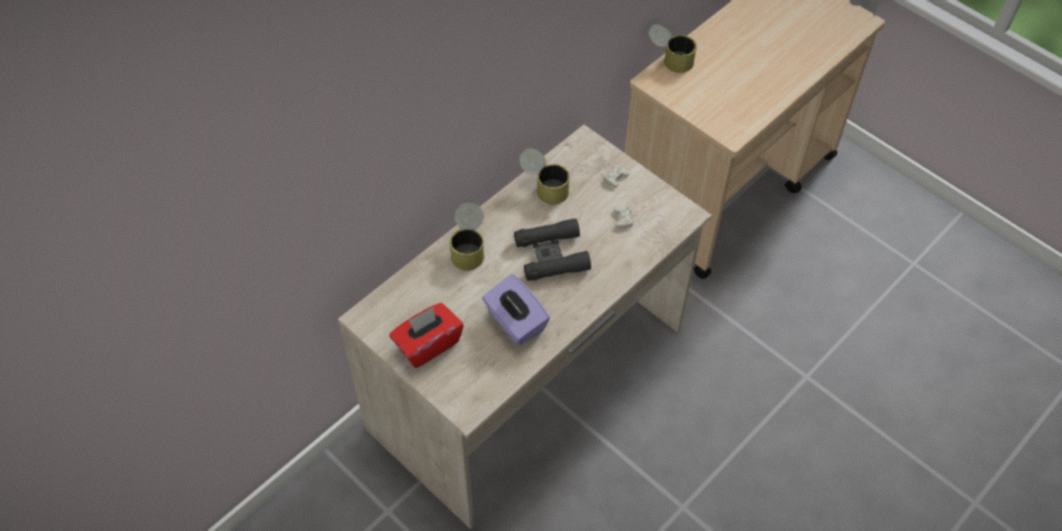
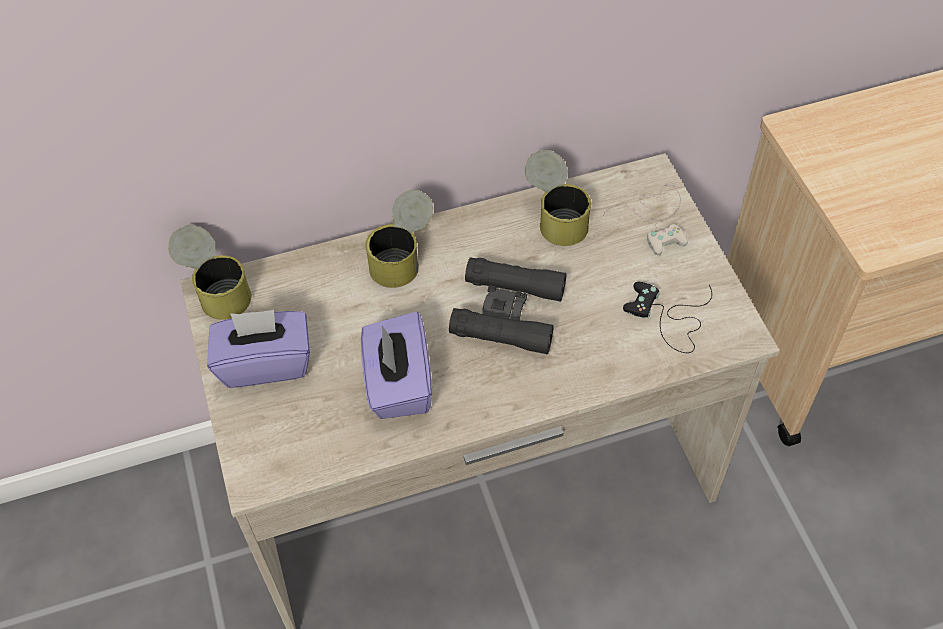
camera: 30 degrees right, 0 degrees up
red tissue box [389,303,464,368] -> purple tissue box [207,310,310,388]
white game controller [614,194,668,238] -> black game controller [623,282,712,353]
can [649,24,697,73] -> can moved to [168,225,252,320]

